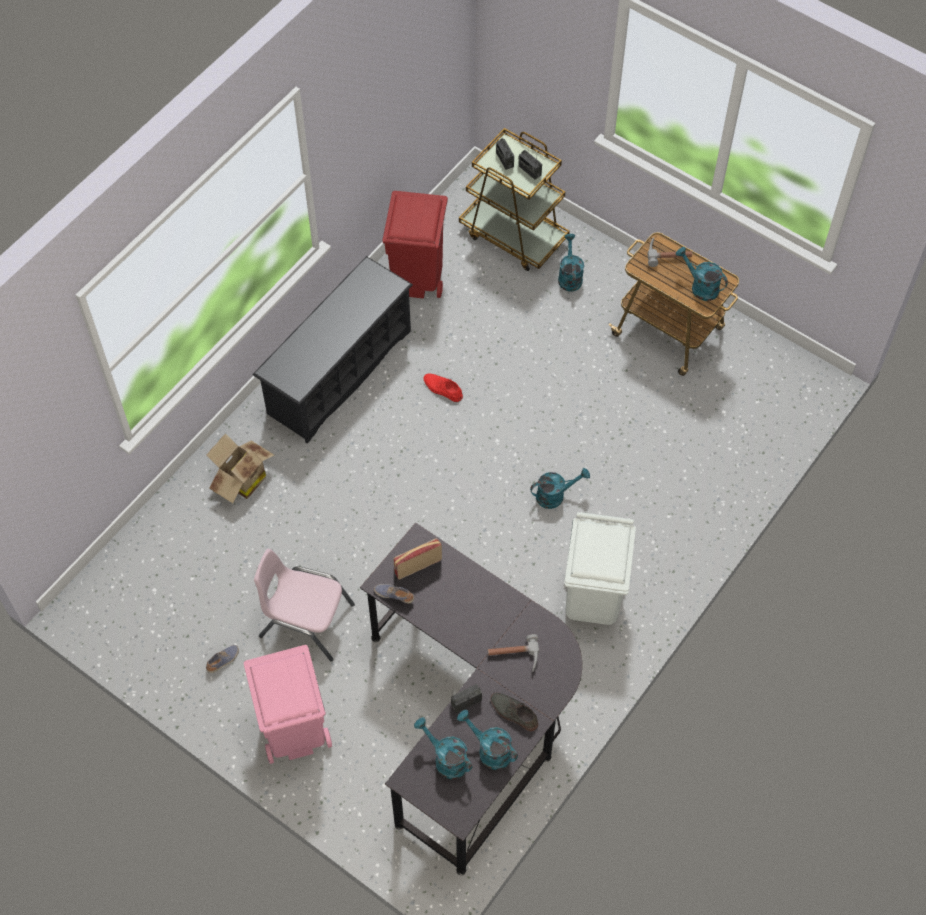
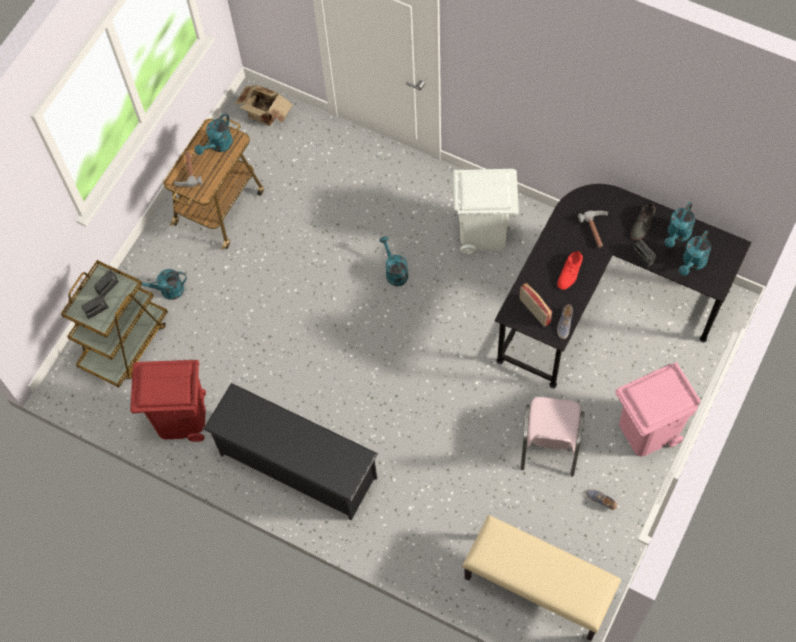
camera: 95 degrees left, 5 degrees up
cardboard box [206,434,274,503] -> cardboard box moved to [235,85,293,126]
red shoe [424,374,463,402] -> red shoe moved to [557,251,583,290]
none -> beige bench [463,515,621,641]

